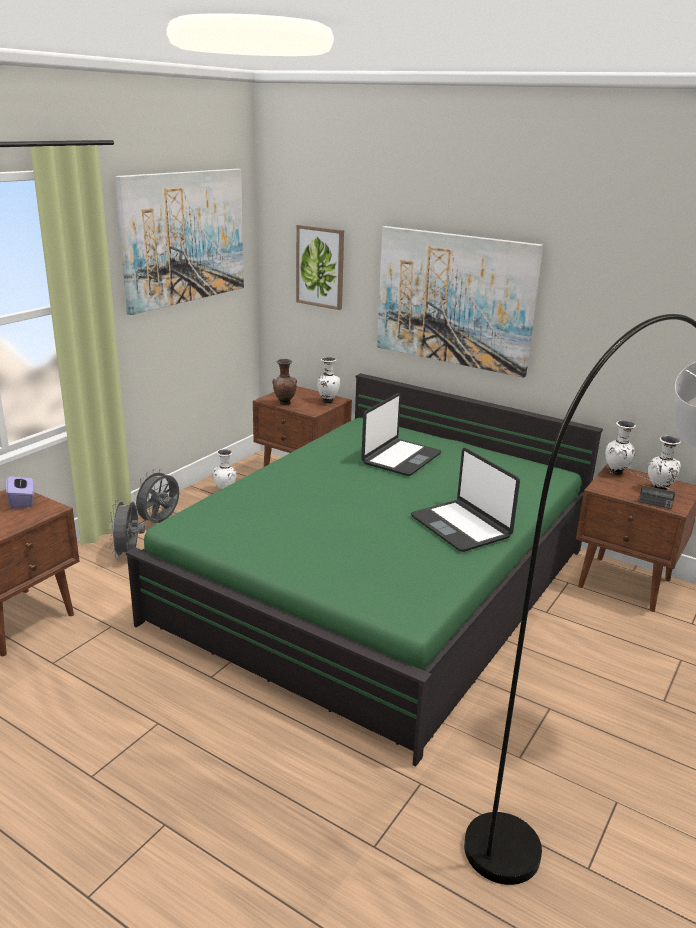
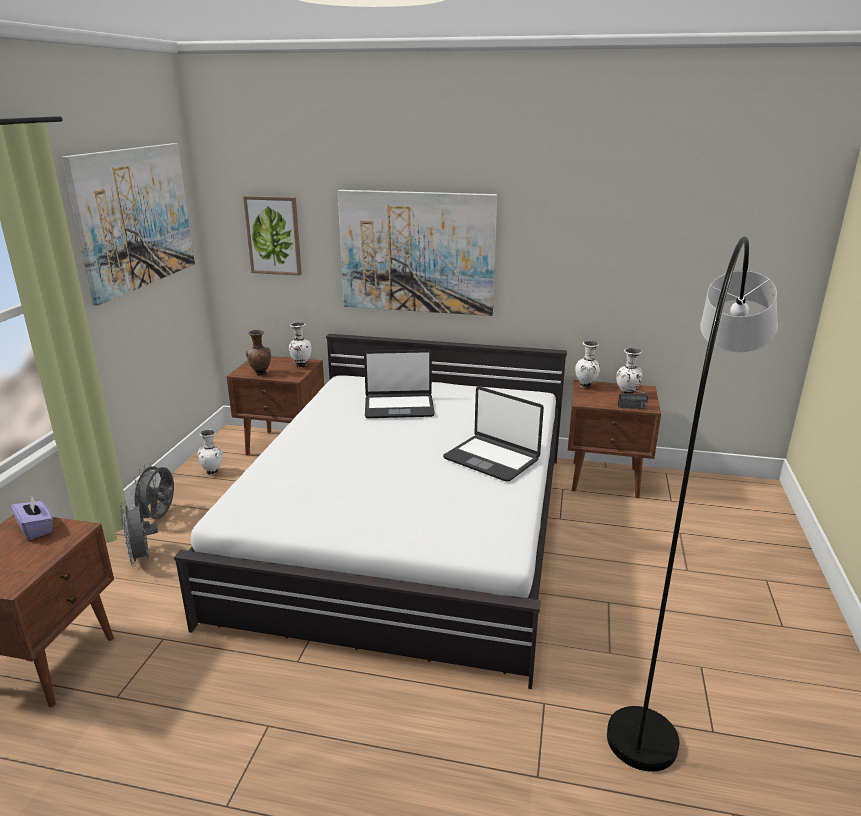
camera: 20 degrees left, 0 degrees up
green bed [126,373,603,767] -> white bed [174,334,567,689]
laptop [361,393,441,476] -> laptop turned 75 degrees clockwise [364,350,435,418]

